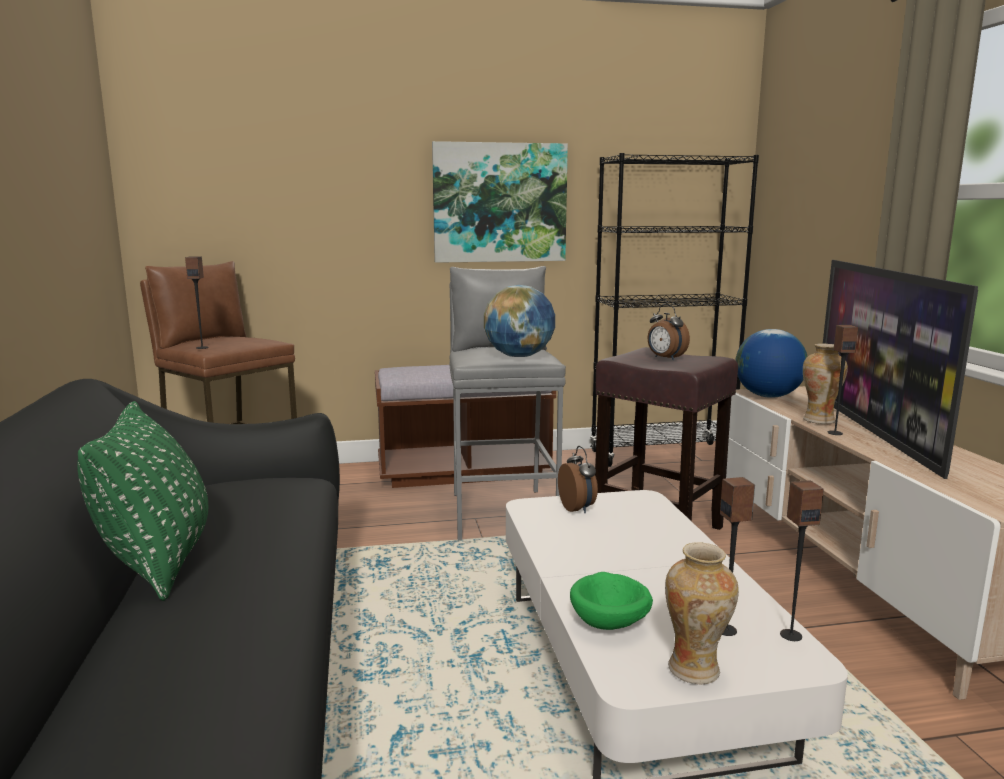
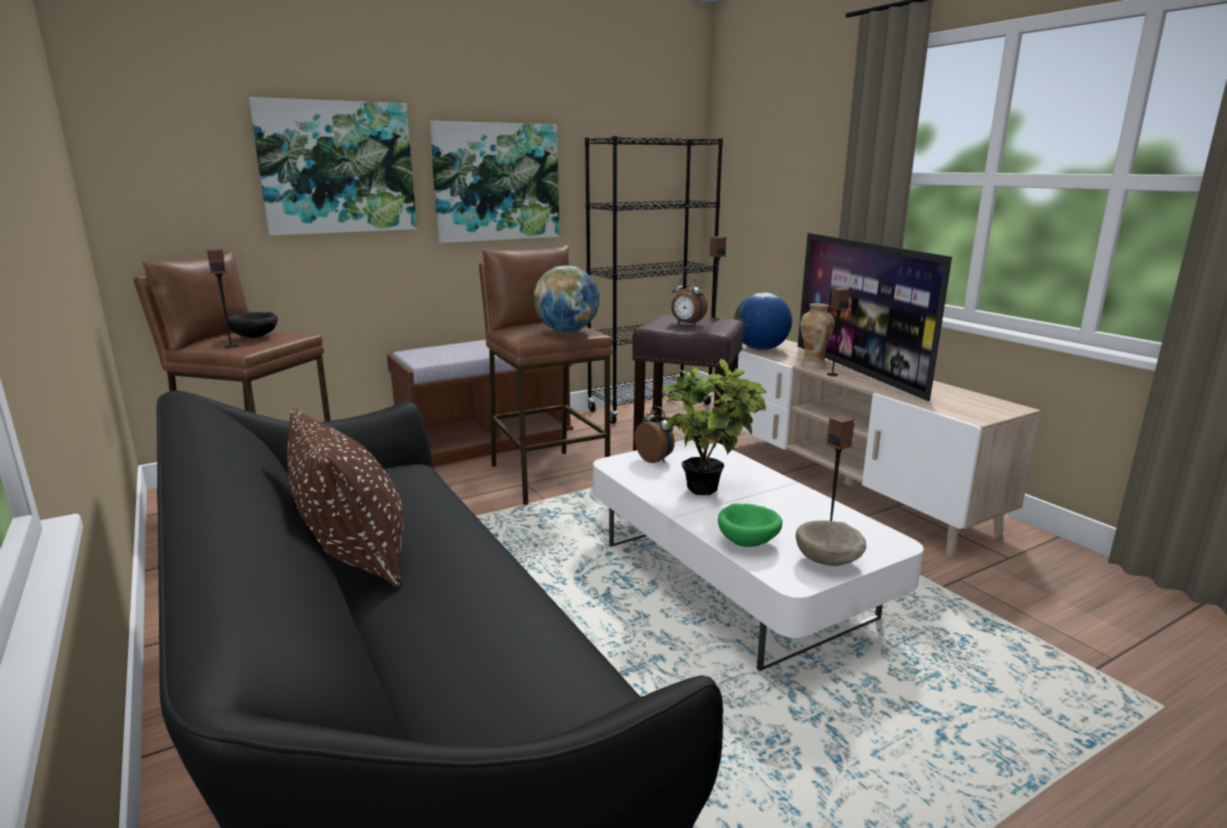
camera: 20 degrees left, 5 degrees up
green pillow [77,401,208,601] -> brown pillow [287,408,404,589]
grey stool [449,266,566,540] -> brown stool [479,245,612,505]
vase [665,542,739,684] -> beige bowl [796,521,866,566]
speaker [780,480,824,641] -> speaker moved to [710,236,726,320]
none -> black bowl [227,312,278,338]
none -> picture [249,97,417,236]
none -> potted plant [660,359,767,495]

